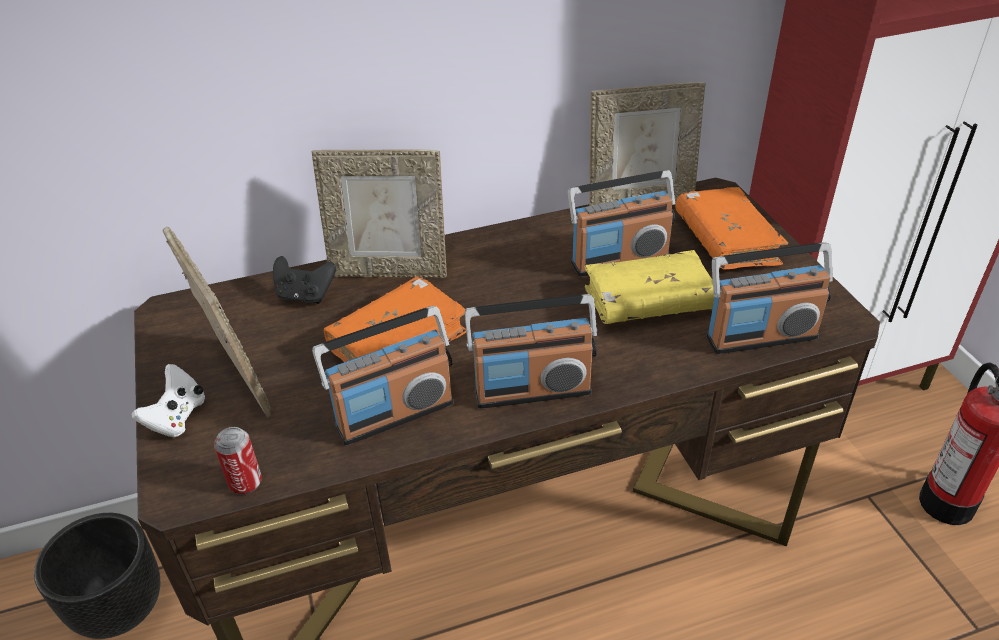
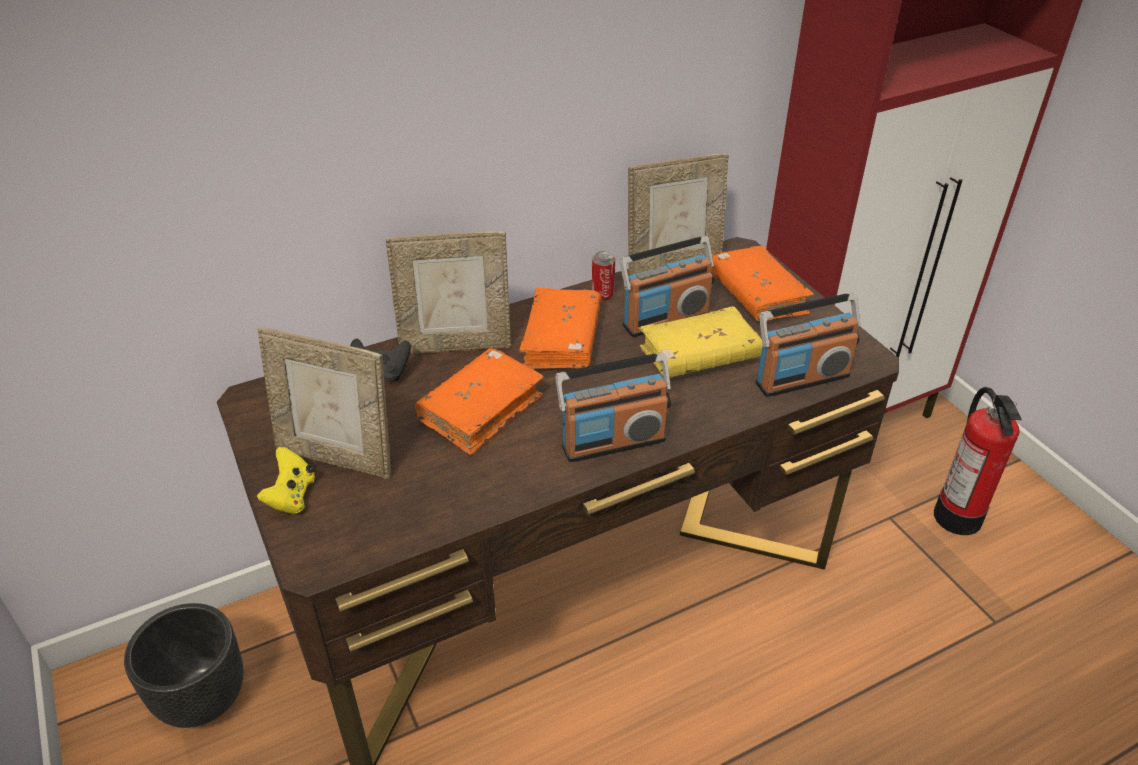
camera: 10 degrees left, 0 degrees up
white game controller [131,364,205,437] -> yellow game controller [257,447,315,514]
picture frame [163,227,272,417] -> picture frame turned 150 degrees clockwise [258,327,391,479]
can [214,427,262,495] -> can moved to [592,251,615,301]
radio [312,306,454,445] -> none
none -> orange book [519,288,601,370]

